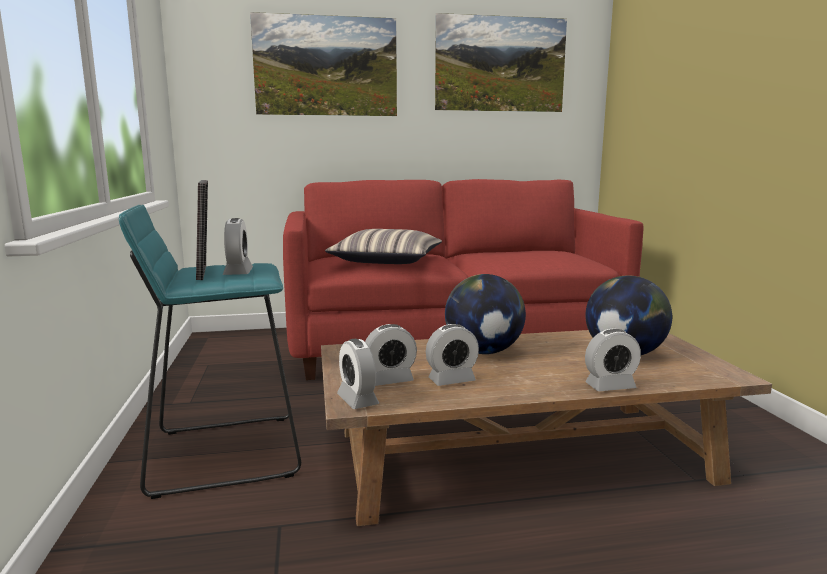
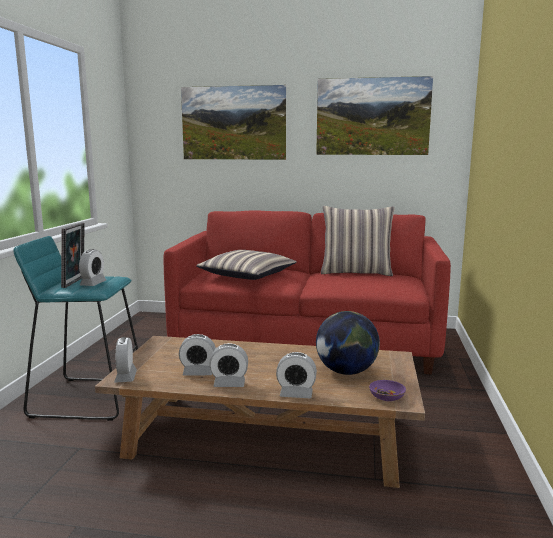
camera: 20 degrees right, 0 degrees up
alarm clock [365,324,417,386] -> alarm clock moved to [209,343,248,387]
globe [445,274,526,354] -> none
none -> pillow [321,206,395,276]
none -> purple bowl [369,380,406,401]

